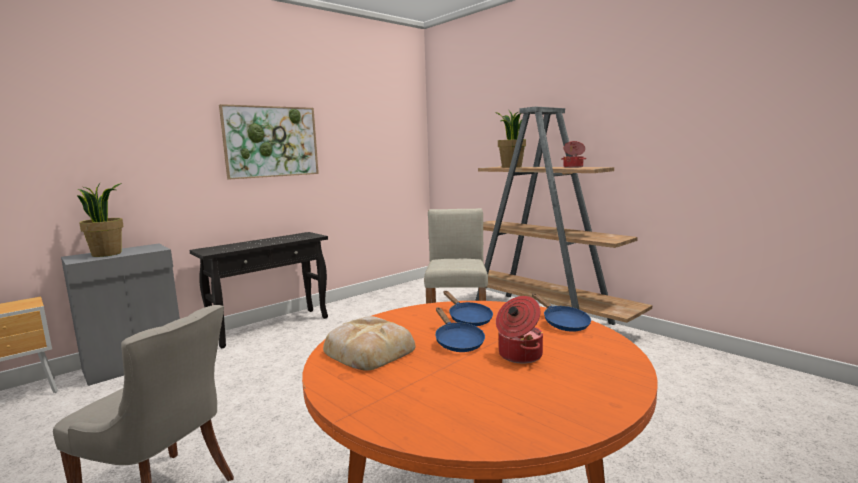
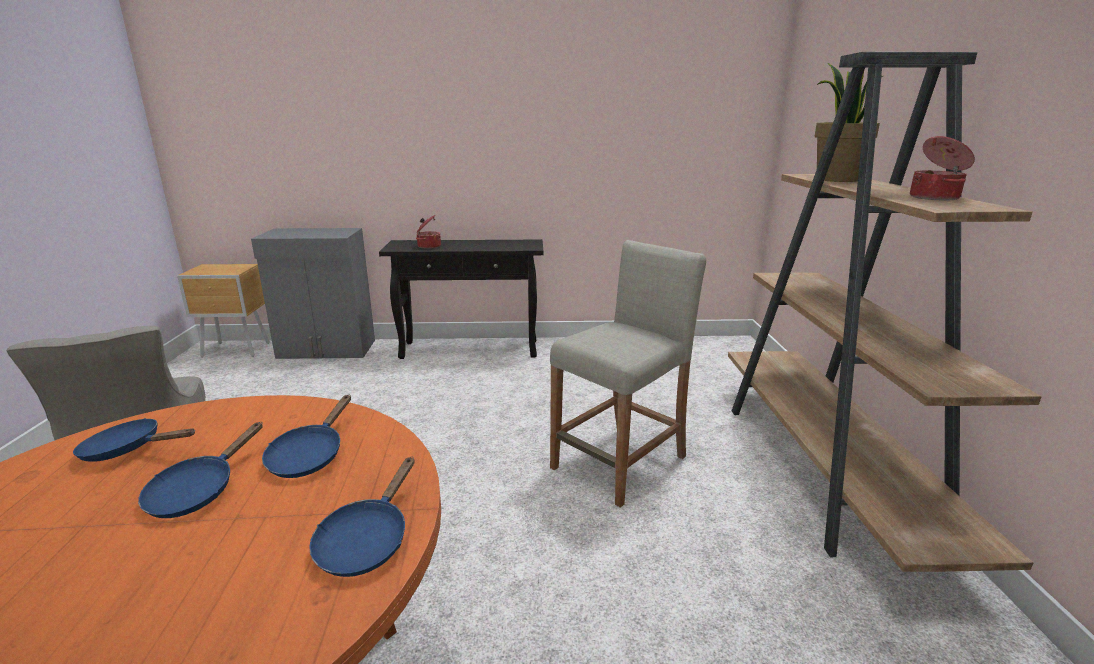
camera: 40 degrees right, 10 degrees up
potted plant [77,183,124,257] -> none
picture [219,104,319,180] -> none
bread [323,316,416,371] -> blue frying pan [73,418,195,462]
cooking pot [496,296,543,363] -> cooking pot moved to [416,215,441,249]

